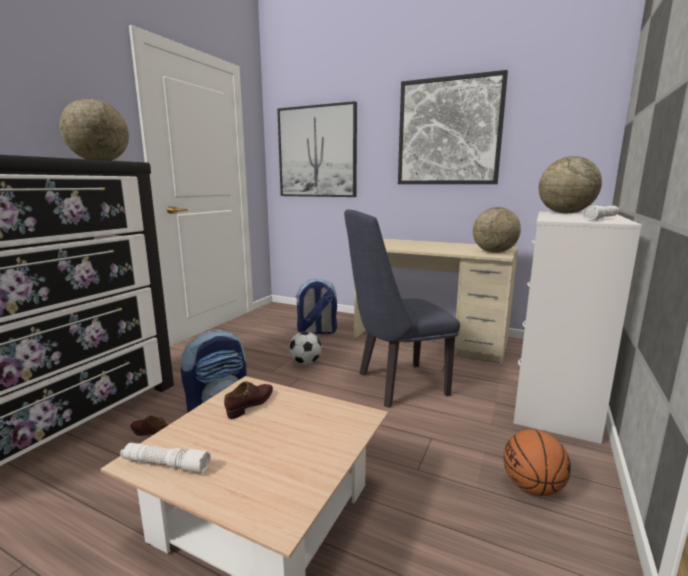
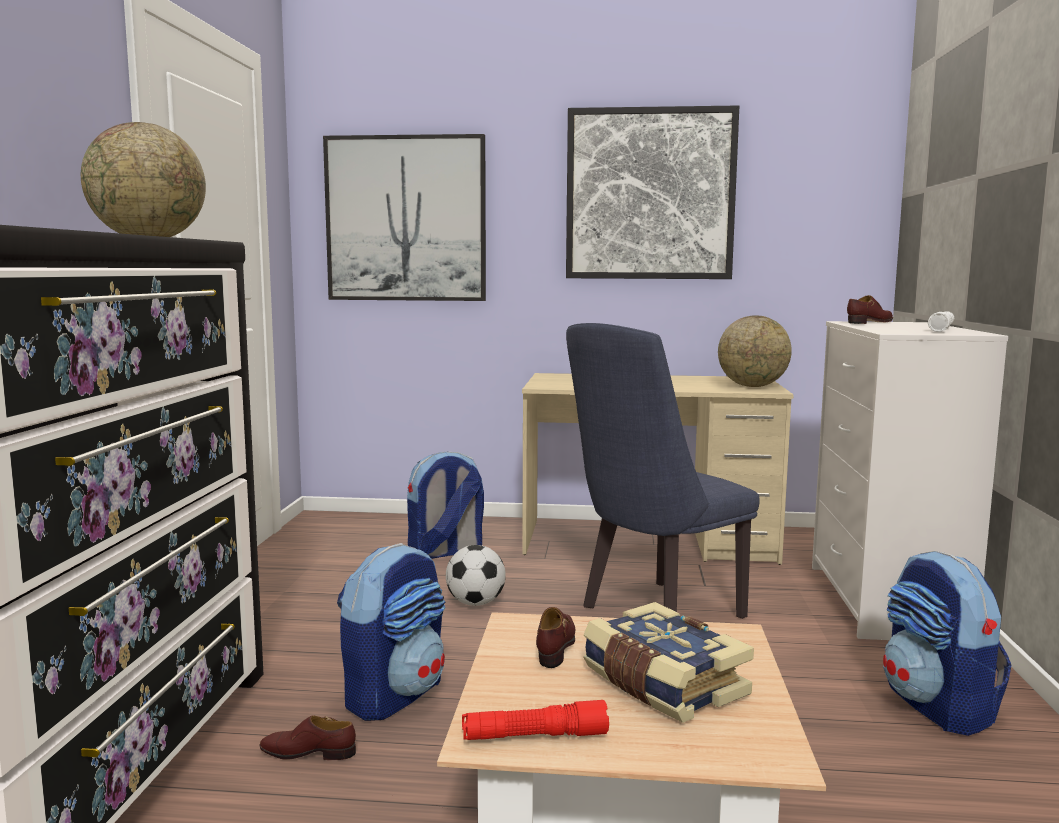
camera: 20 degrees left, 5 degrees down
white flashlight [120,443,211,473] -> red flashlight [462,700,609,740]
basketball [503,430,571,496] -> backpack [883,551,1011,736]
globe [539,156,602,213] -> brown shoe [847,295,893,324]
none -> book [583,602,754,723]

